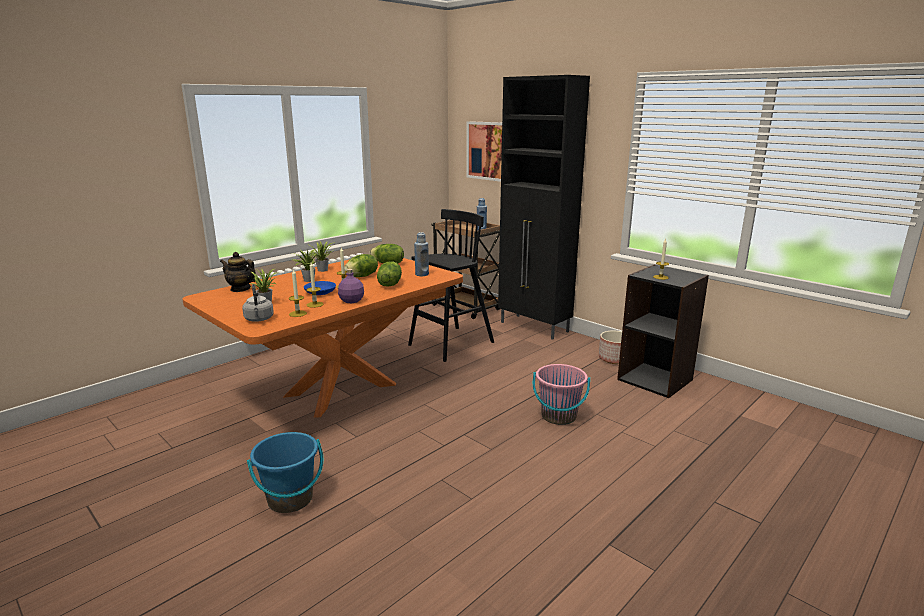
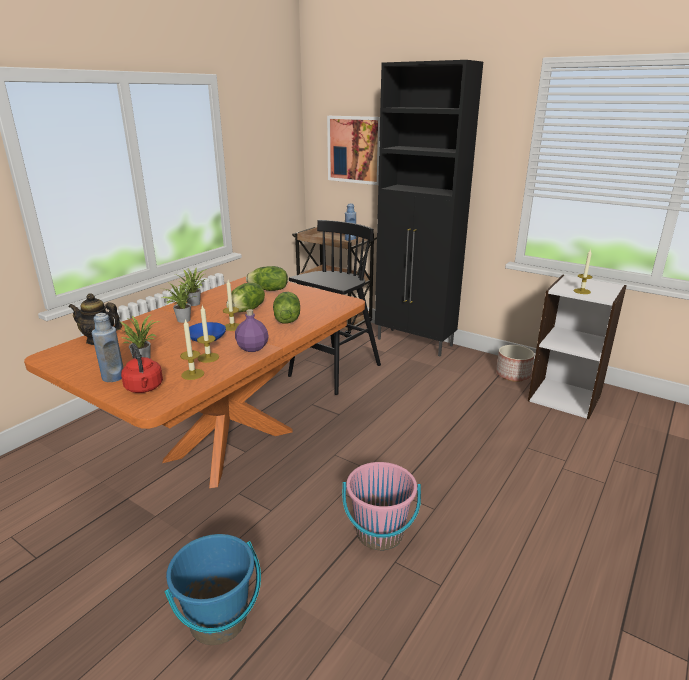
camera: 10 degrees left, 5 degrees up
grey kettle [242,284,274,322] -> red kettle [121,343,163,393]
blue bottle [414,232,429,276] -> blue bottle moved to [92,313,124,382]
pink bucket [533,364,590,425] -> pink bucket moved to [342,462,421,551]
black bookcase [617,264,709,398] -> white bookcase [528,274,627,419]

